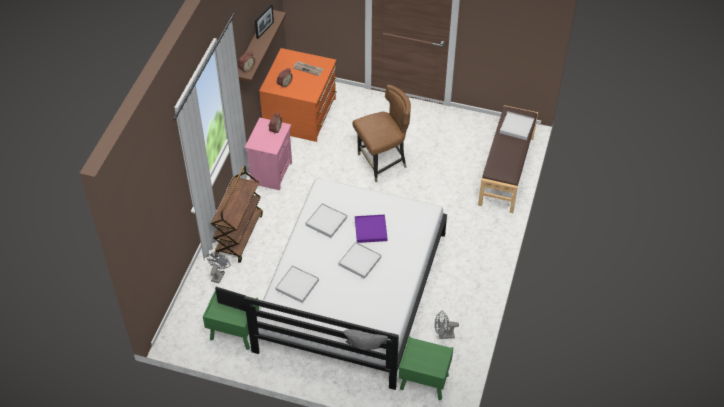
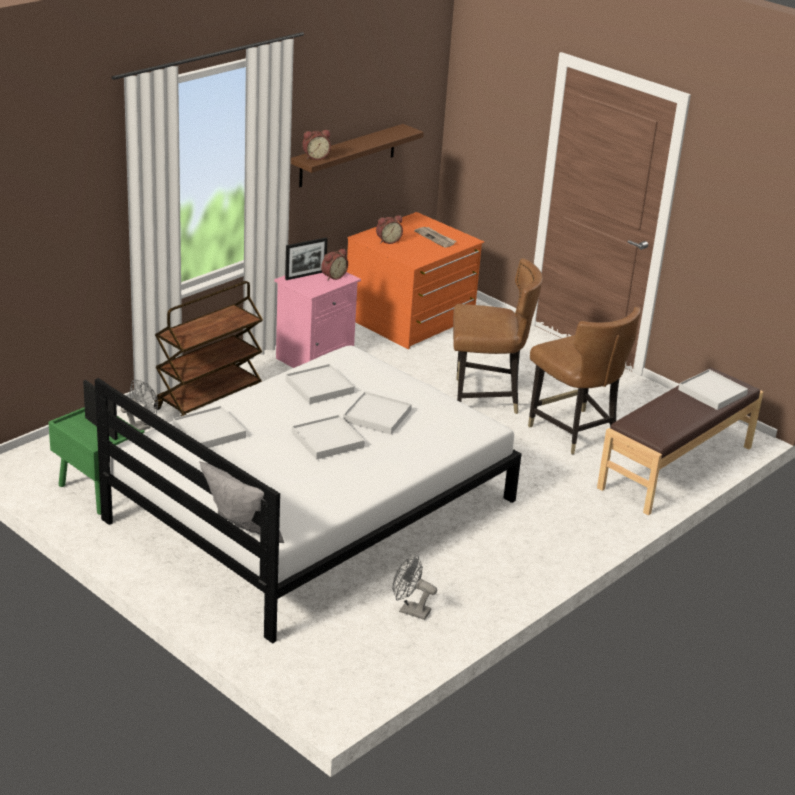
camera: 25 degrees right, 20 degrees down
picture frame [255,4,274,39] -> picture frame moved to [285,237,328,280]
purple tray [355,215,387,243] -> white tray [343,391,412,435]
green nightstand [398,336,454,400] -> none
none -> brown chair [528,307,641,454]

